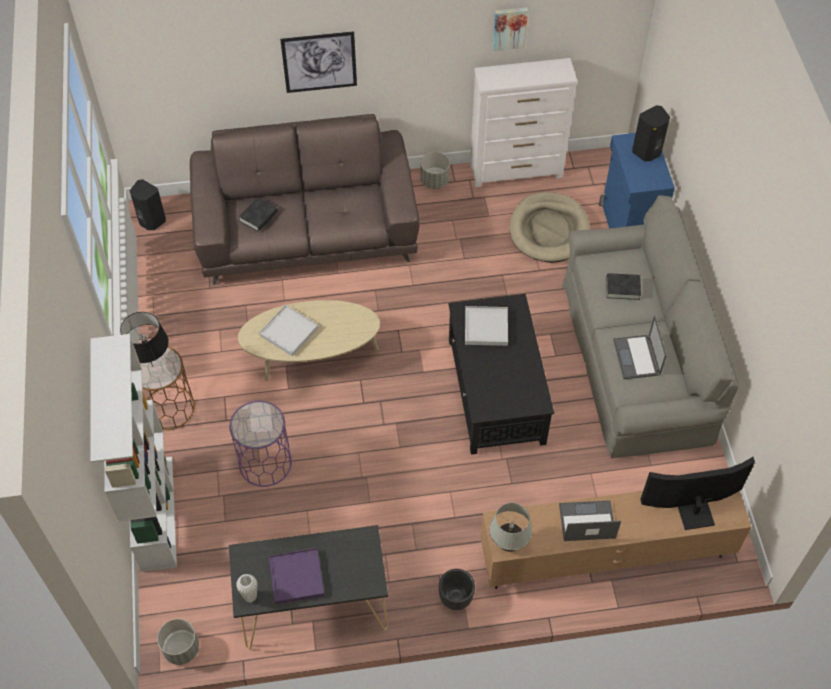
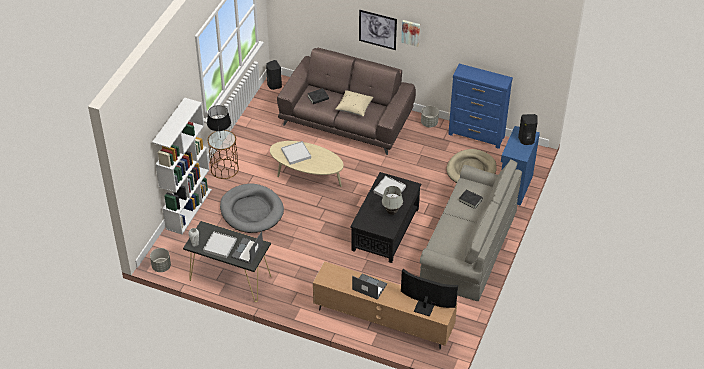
camera: 30 degrees right, 10 degrees down
purple side table [229,401,292,487] -> grey dog bed [220,184,284,233]
purple tray [269,548,324,604] -> white tray [203,231,237,258]
black planter [439,569,475,610] -> none
white dresser [470,58,578,187] -> blue dresser [448,64,513,149]
white table lamp [489,503,532,552] -> white table lamp moved to [382,186,403,215]
picture [492,7,528,51] -> picture moved to [401,20,420,47]
laptop [613,316,666,379] -> laptop moved to [231,231,263,264]
none -> beige pillow [335,90,374,117]

